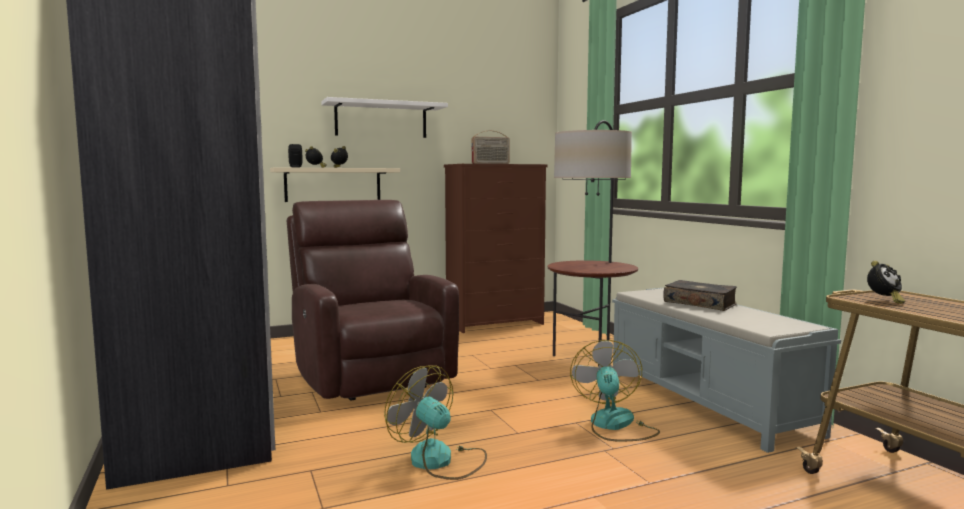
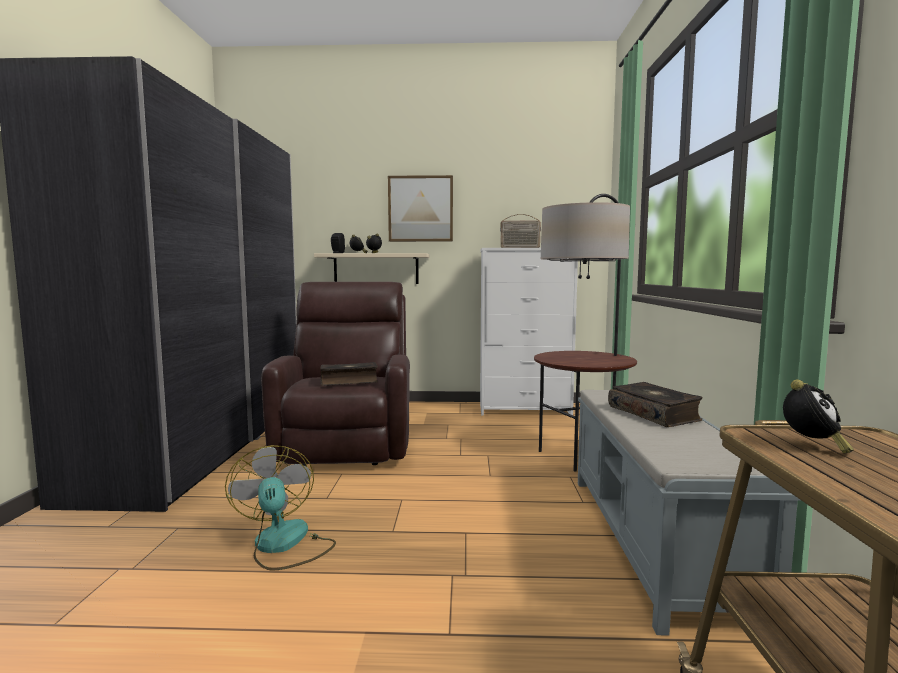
camera: 25 degrees right, 0 degrees up
white shelf [321,97,448,138] -> picture [388,175,453,242]
brown dresser [444,164,547,333] -> white dresser [480,248,578,416]
fan [570,340,660,442] -> none
alarm clock [867,261,905,304] -> alarm clock turned 45 degrees counterclockwise [783,380,854,454]
none -> book [320,362,378,386]

